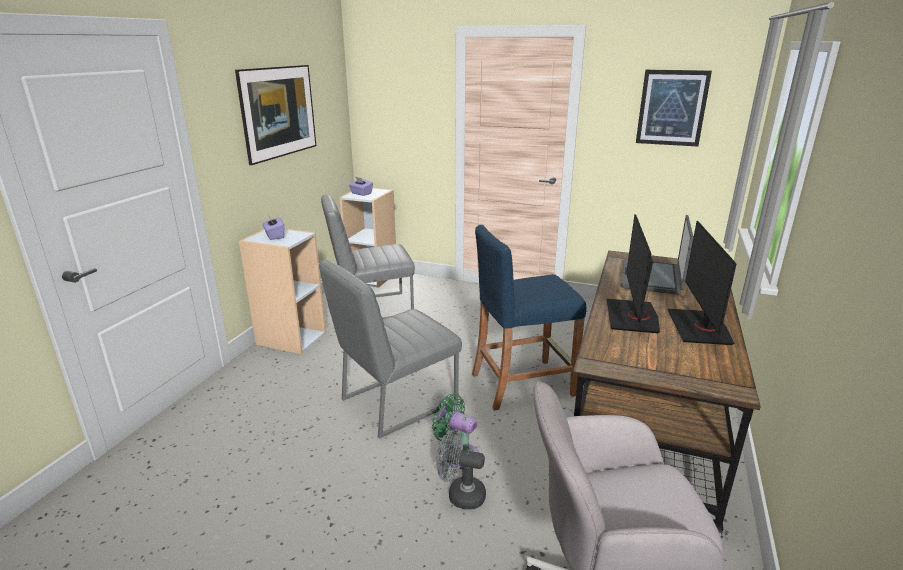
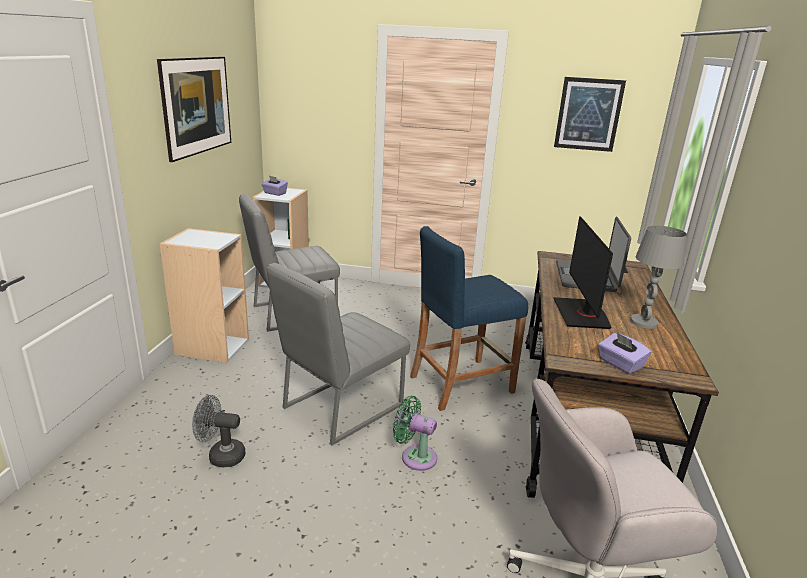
camera: 10 degrees left, 0 degrees up
purple tissue box [262,214,285,240] -> purple tissue box moved to [599,332,651,374]
grey fan [436,430,486,510] -> grey fan moved to [192,395,246,467]
monitor [668,221,736,345] -> grey table lamp [630,226,687,329]

